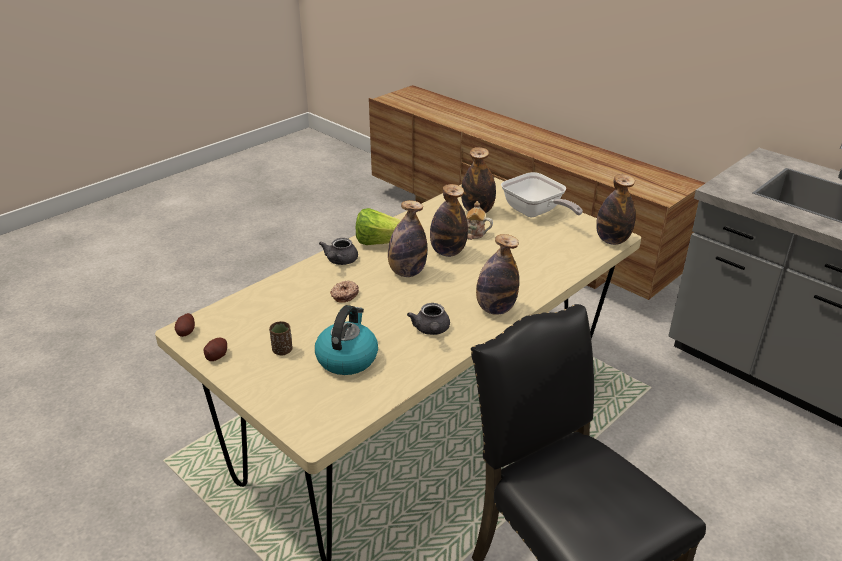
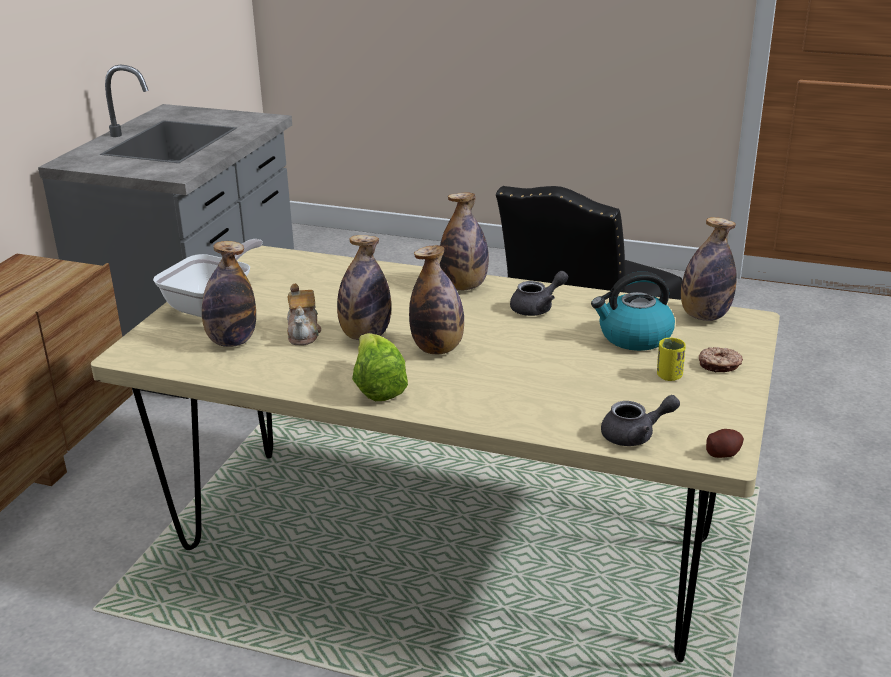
camera: 115 degrees left, 5 degrees down
potato [203,338,227,361] -> none
brown cup [269,321,292,355] -> yellow cup [657,338,686,381]
grey teapot [319,238,358,265] -> grey teapot moved to [601,395,680,446]
donut [330,281,359,303] -> donut moved to [699,347,743,372]
bottle [596,174,636,245] -> bottle moved to [681,217,737,321]

